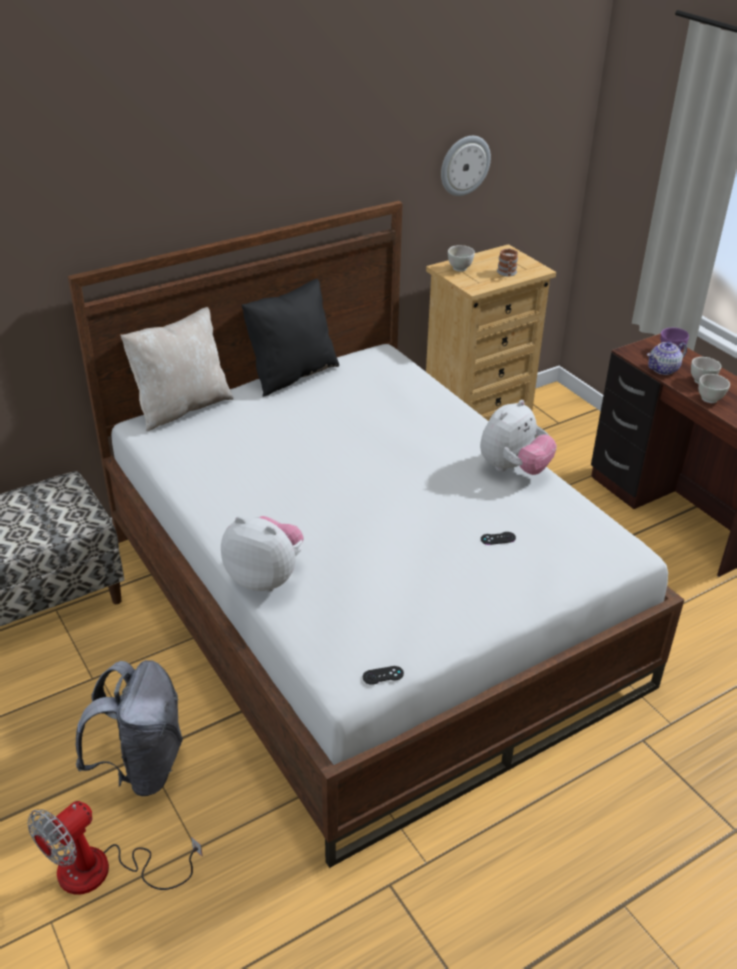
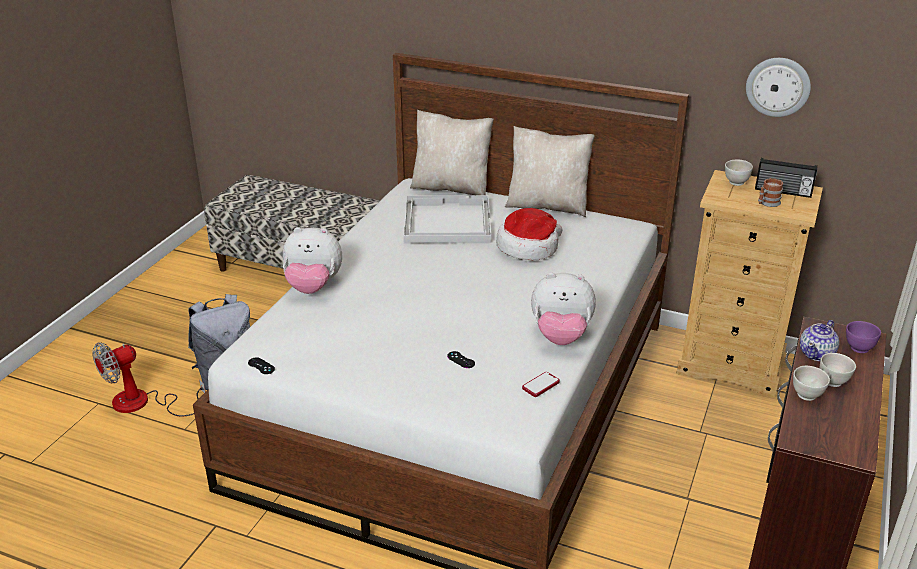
camera: 55 degrees right, 5 degrees down
fan [27,801,203,895] -> fan turned 45 degrees counterclockwise [92,342,206,417]
plush toy [221,516,304,592] -> plush toy turned 105 degrees clockwise [283,227,342,294]
black pillow [242,279,339,397] -> beige pillow [505,126,595,217]
teapot [647,341,687,375] -> teapot turned 75 degrees counterclockwise [800,320,839,361]
none -> white tray [403,195,491,243]
none -> hat [496,208,562,260]
none -> phone [522,372,560,397]
none -> radio [755,158,817,198]

